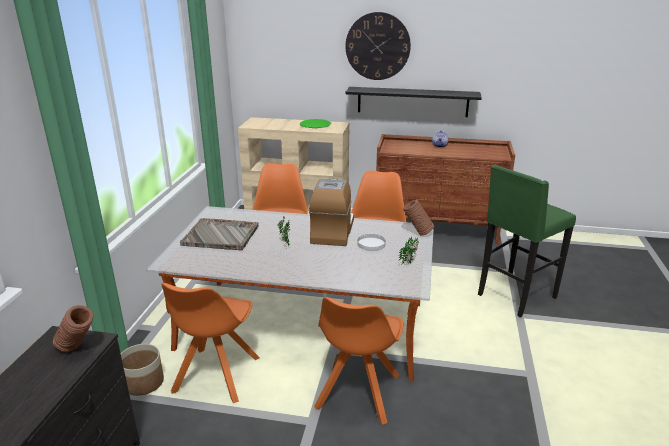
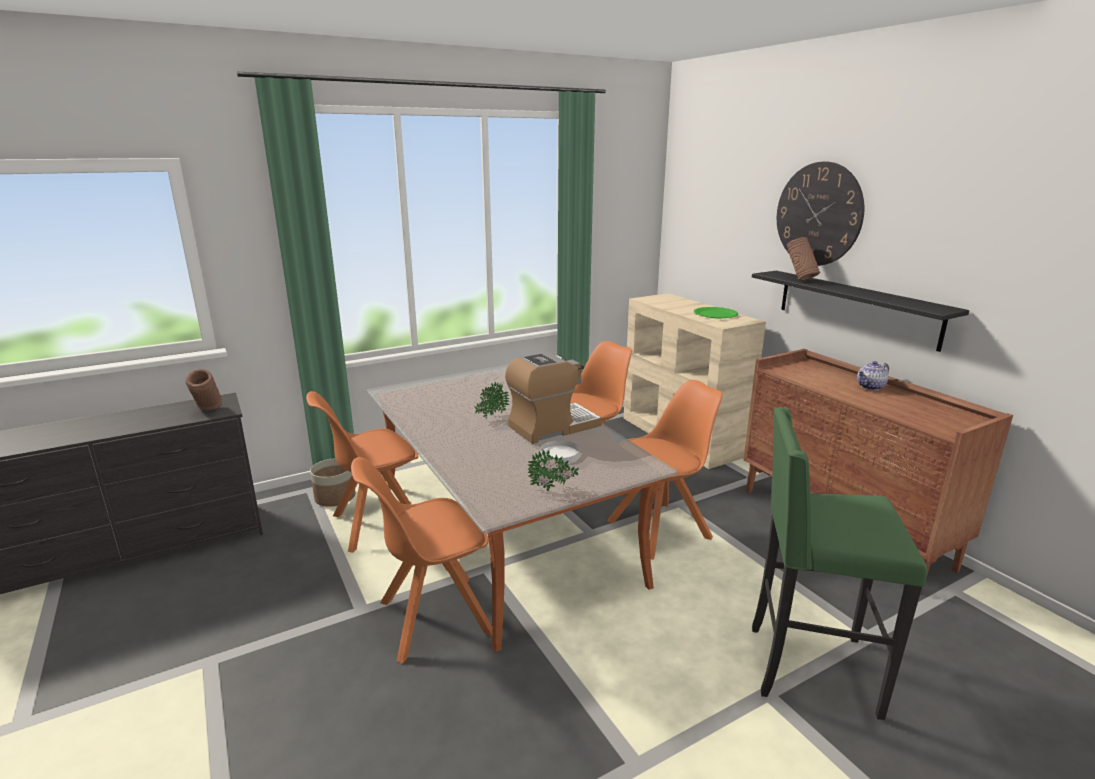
camera: 50 degrees right, 5 degrees down
grey tray [180,218,259,250] -> none
brown vase [403,200,434,236] -> brown vase moved to [787,237,820,281]

